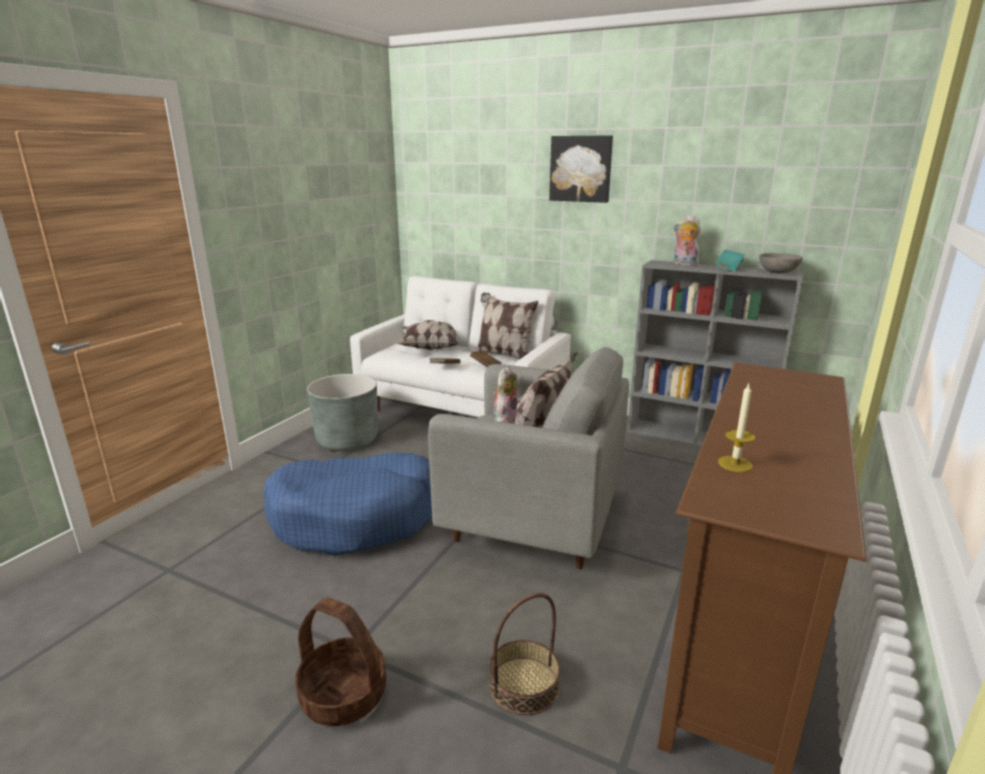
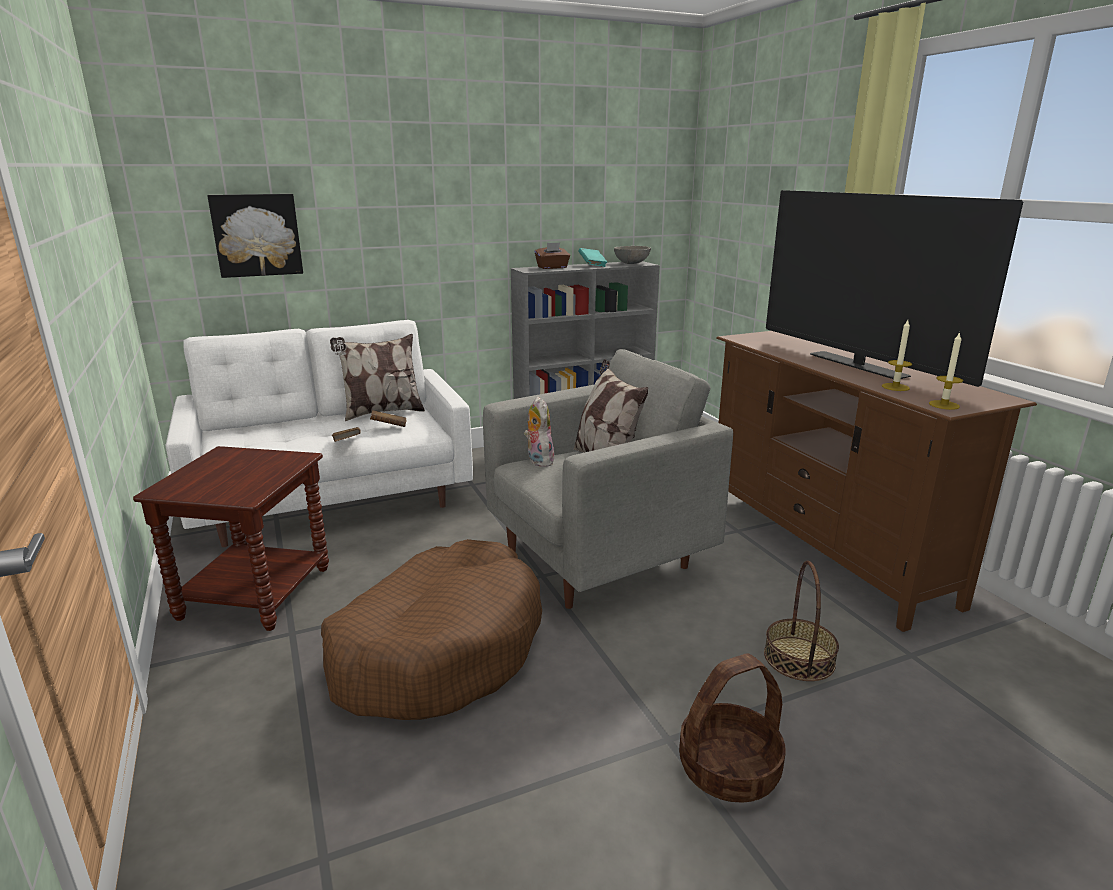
camera: 50 degrees left, 0 degrees up
blue dog bed [264,452,432,556] -> brown dog bed [321,539,542,720]
grey planter [307,374,378,451] -> brown side table [133,446,329,631]
pillow [397,320,459,351] -> none
picture [549,135,613,203] -> picture moved to [208,194,303,278]
plush toy [673,215,701,266] -> brown tissue box [535,243,570,269]
none -> television [766,190,1023,387]
none -> candle [929,332,963,410]

